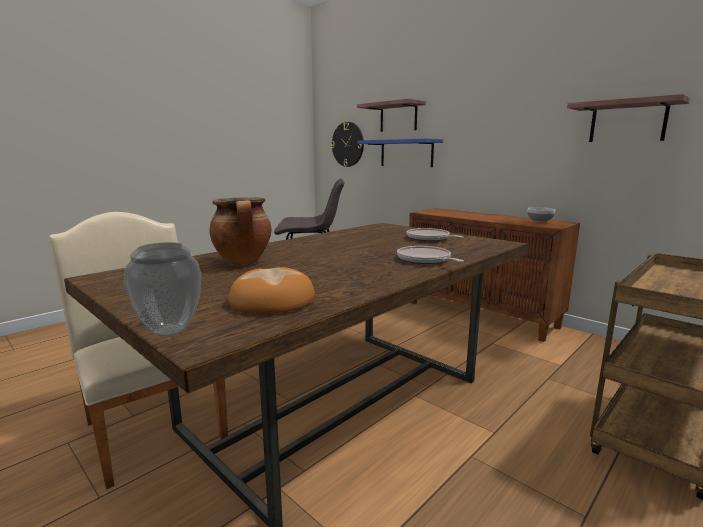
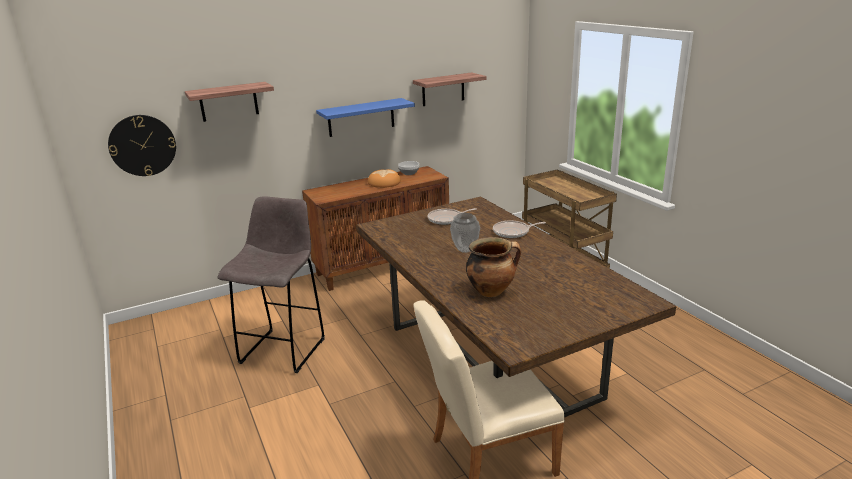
camera: 70 degrees left, 10 degrees up
vase [123,242,202,336] -> vase moved to [450,213,480,253]
bread [228,267,315,314] -> bread moved to [368,169,401,188]
blue shelf [357,138,443,167] -> blue shelf moved to [316,98,415,137]

